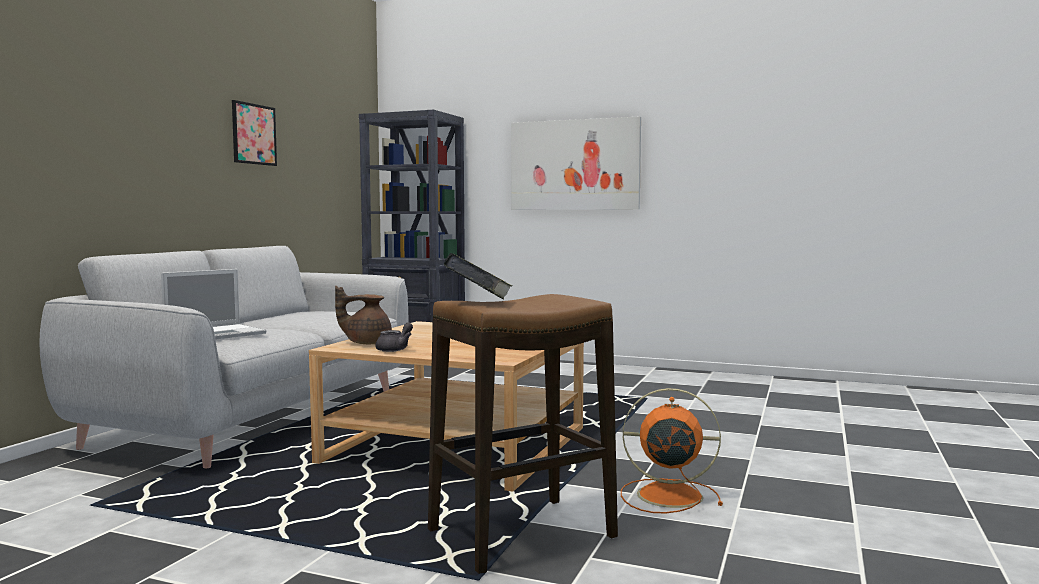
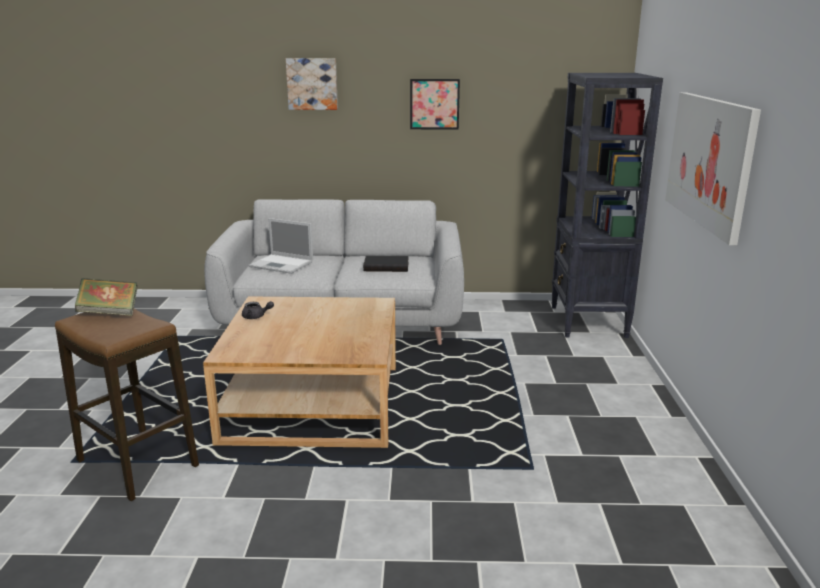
camera: 70 degrees right, 15 degrees up
brown teapot [335,286,392,344] -> none
orange fan [621,388,723,513] -> none
none -> picture [286,58,338,110]
none -> black book [363,256,409,272]

